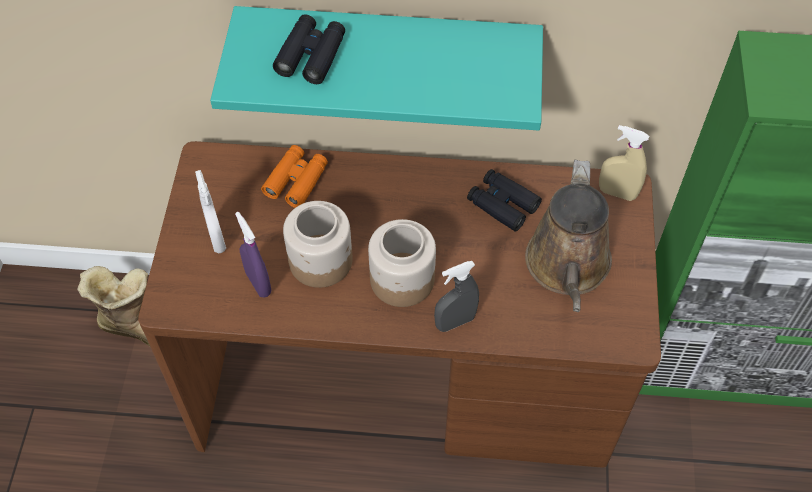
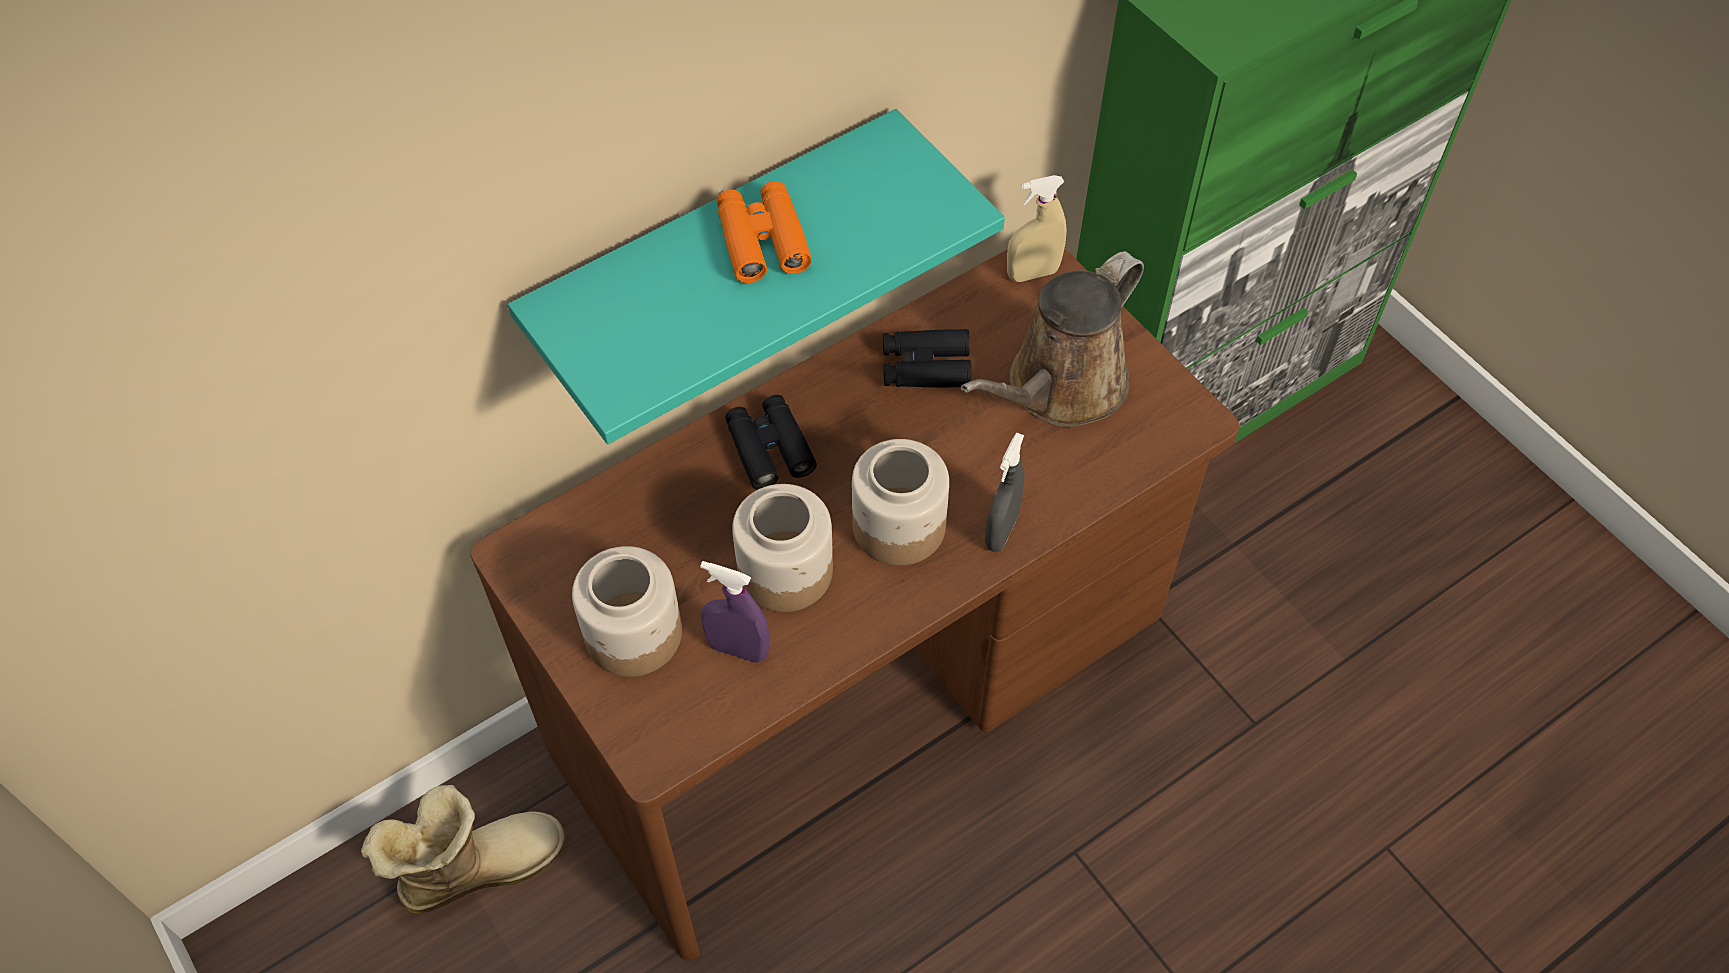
camera: 40 degrees left, 0 degrees up
white spray bottle [195,170,226,253] -> jar [572,546,682,677]
orange binoculars [261,145,328,208] -> orange binoculars moved to [716,181,812,283]
black binoculars [273,14,345,84] -> black binoculars moved to [725,395,817,490]
brown watering can [525,160,612,312] -> brown watering can turned 75 degrees clockwise [961,251,1144,427]

